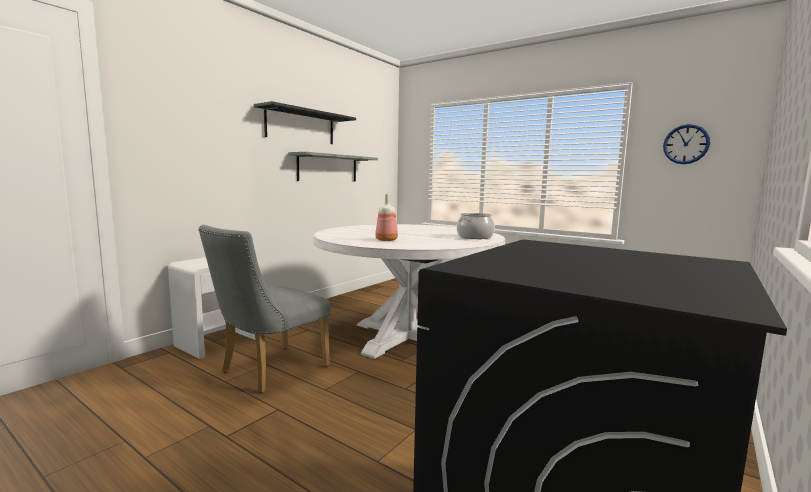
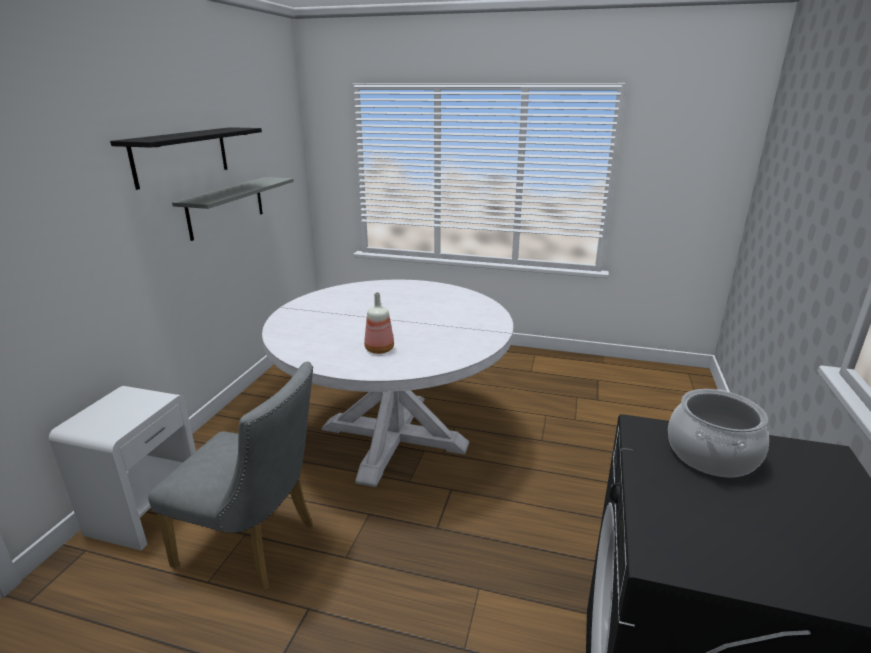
camera: 20 degrees left, 15 degrees up
grey chair [198,225,331,393] -> grey chair turned 90 degrees counterclockwise [148,362,313,591]
cooking pot [457,213,495,239] -> cooking pot moved to [668,389,769,478]
wall clock [663,124,710,164] -> none

